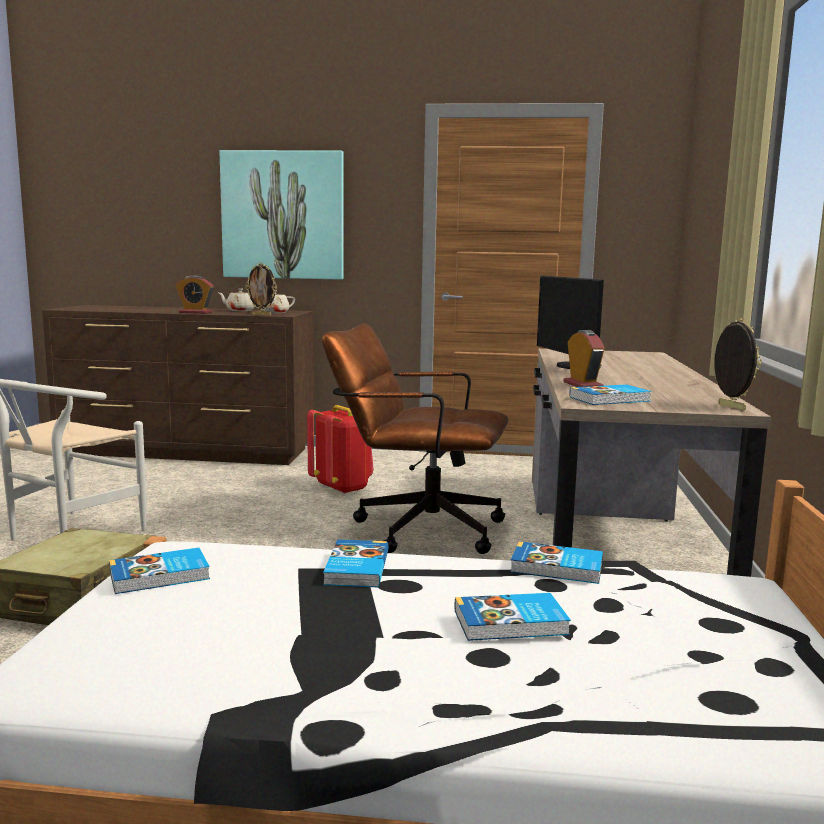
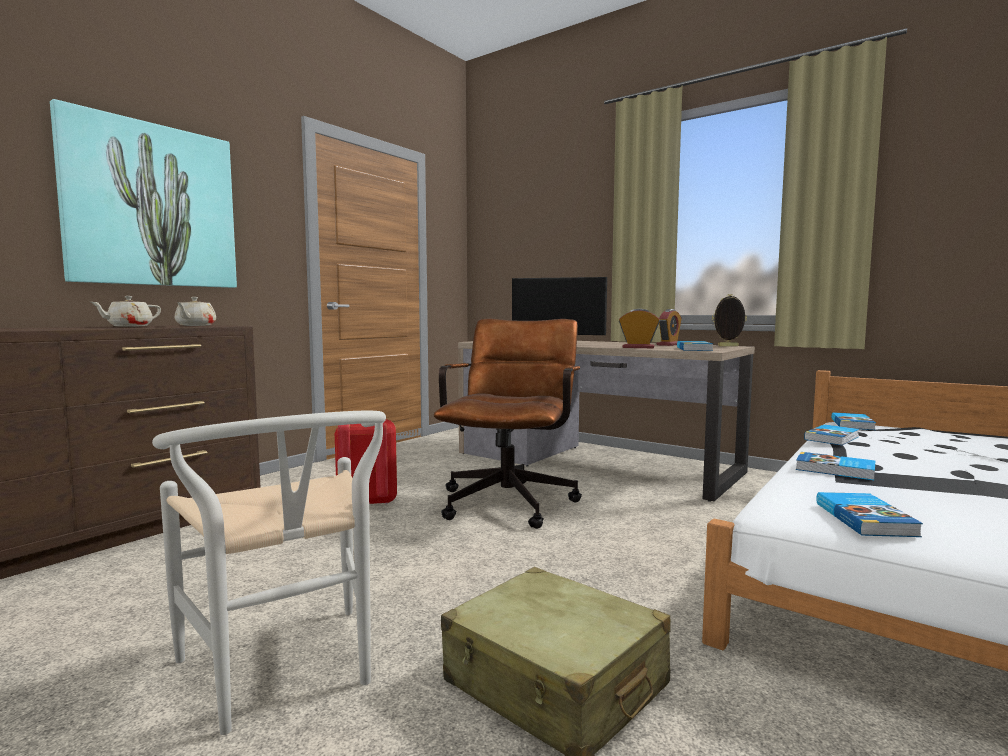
camera: 60 degrees left, 5 degrees down
alarm clock [176,276,214,314] -> alarm clock moved to [657,309,682,346]
picture frame [245,262,277,316] -> none
brown office chair [322,323,508,554] -> brown office chair turned 150 degrees clockwise [434,319,582,529]
book [455,593,571,641] -> book moved to [831,412,876,430]

